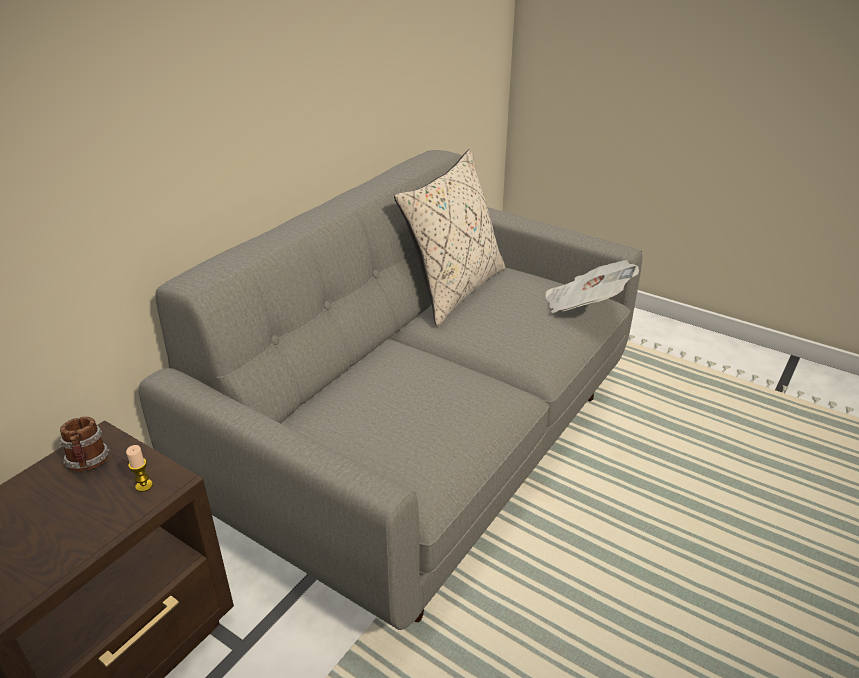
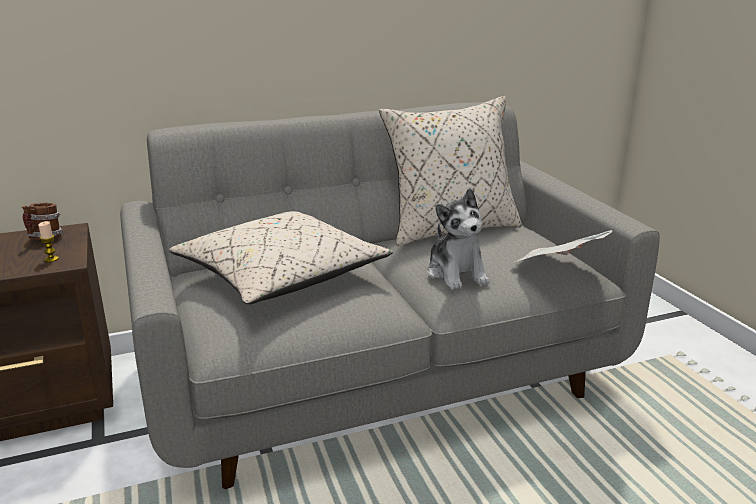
camera: 35 degrees right, 10 degrees down
none -> beige pillow [169,211,393,304]
none -> plush toy [427,188,489,290]

